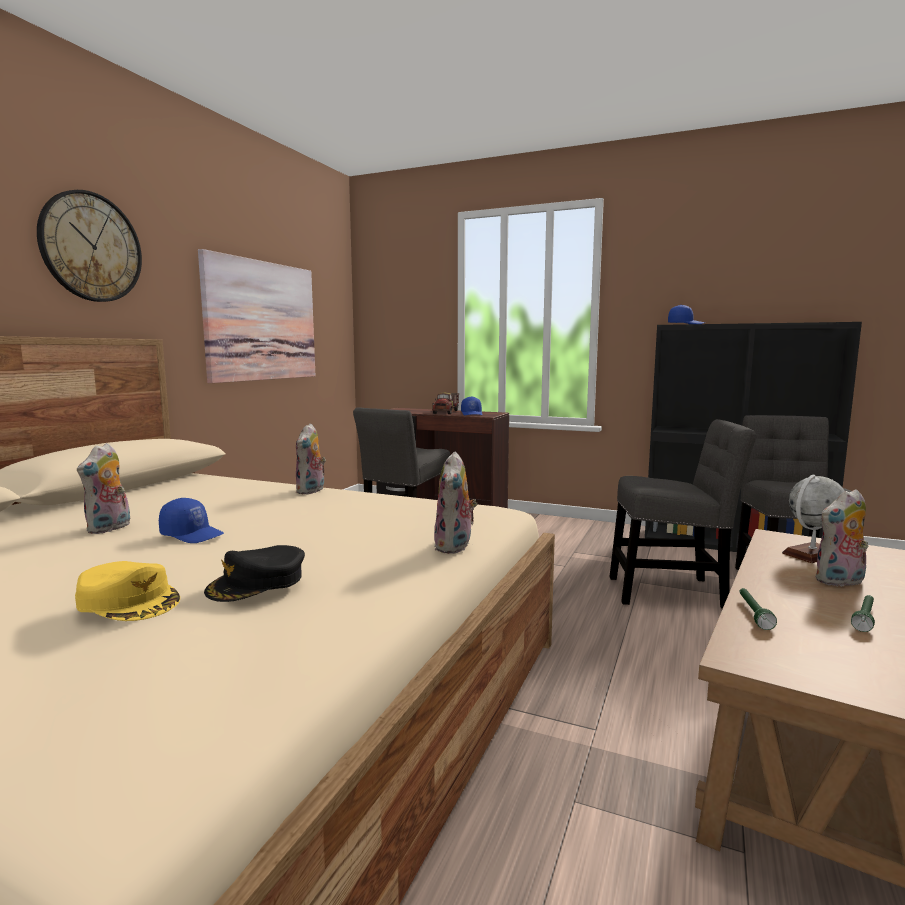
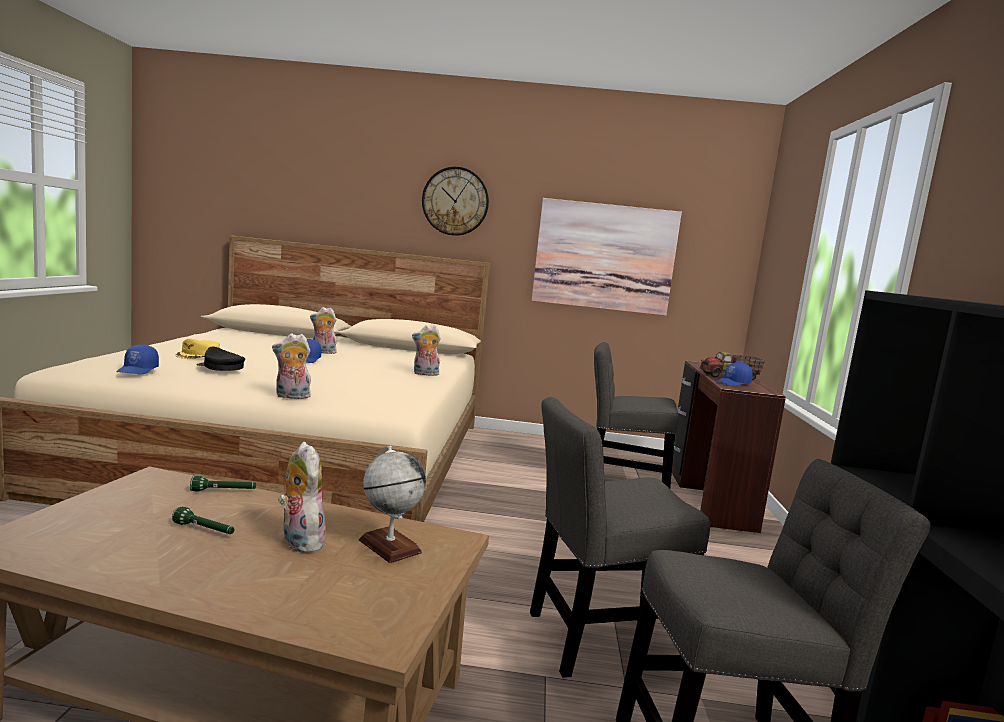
camera: 70 degrees right, 0 degrees up
grey chair [610,419,757,609] -> grey chair turned 90 degrees clockwise [530,397,710,678]
blue cap [668,305,705,324] -> blue cap moved to [116,344,159,375]

